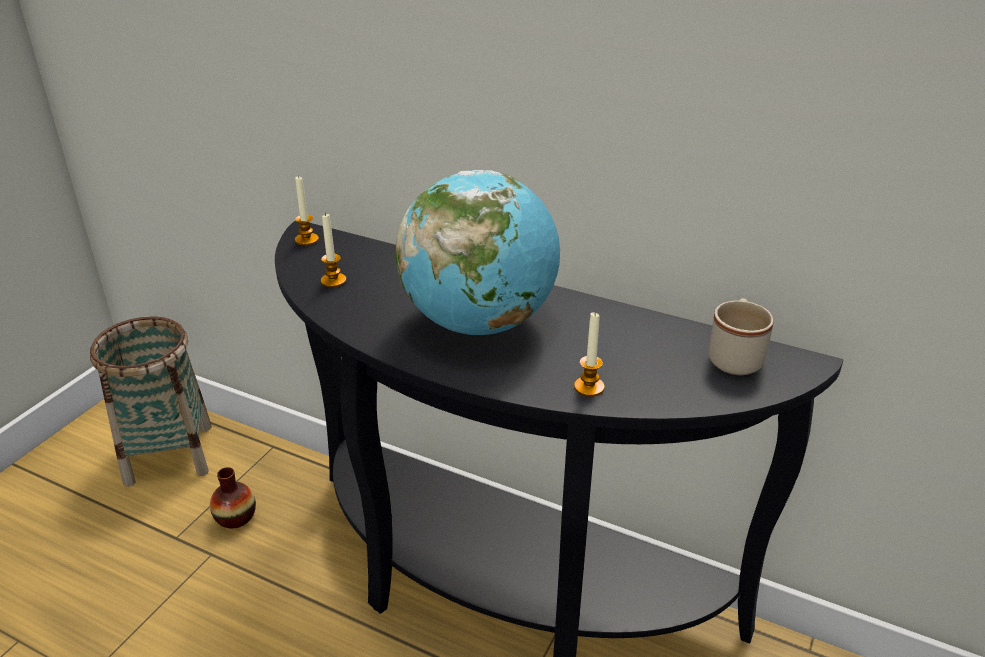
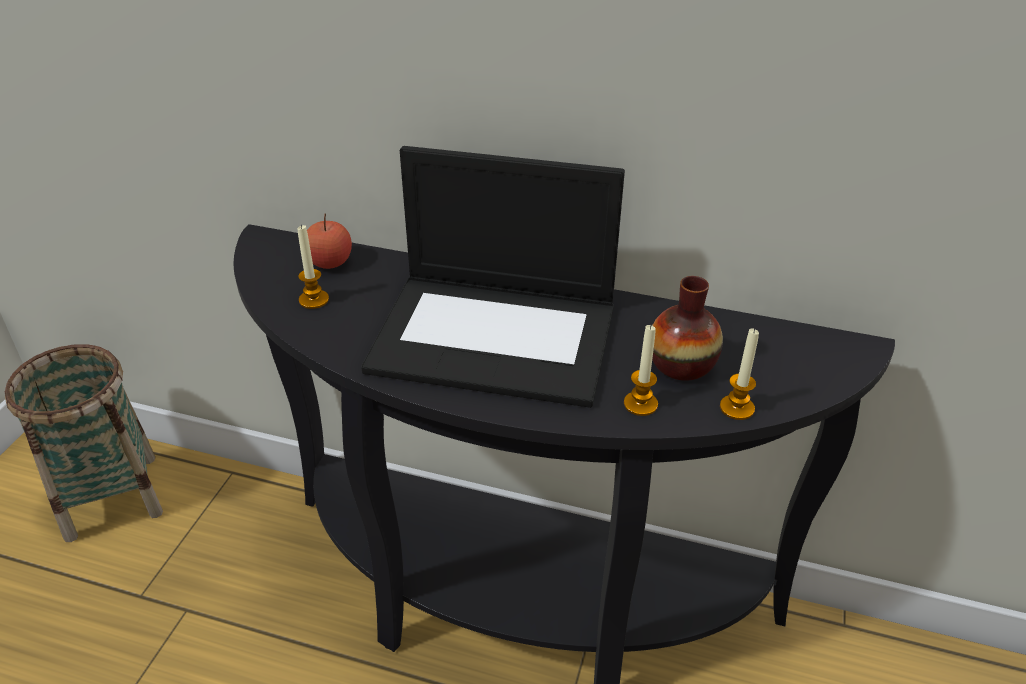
camera: 10 degrees left, 5 degrees up
vase [210,467,256,528] -> vase moved to [652,276,723,381]
candle [295,175,319,246] -> candle moved to [720,328,759,420]
globe [395,170,560,335] -> laptop [361,146,625,408]
beige mug [709,298,774,375] -> none
none -> apple [307,214,352,269]

